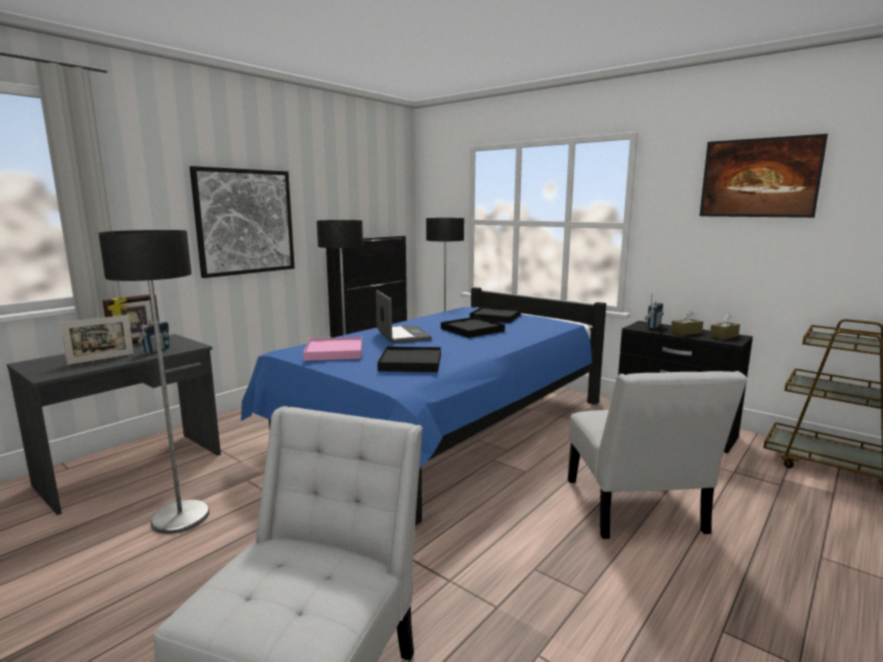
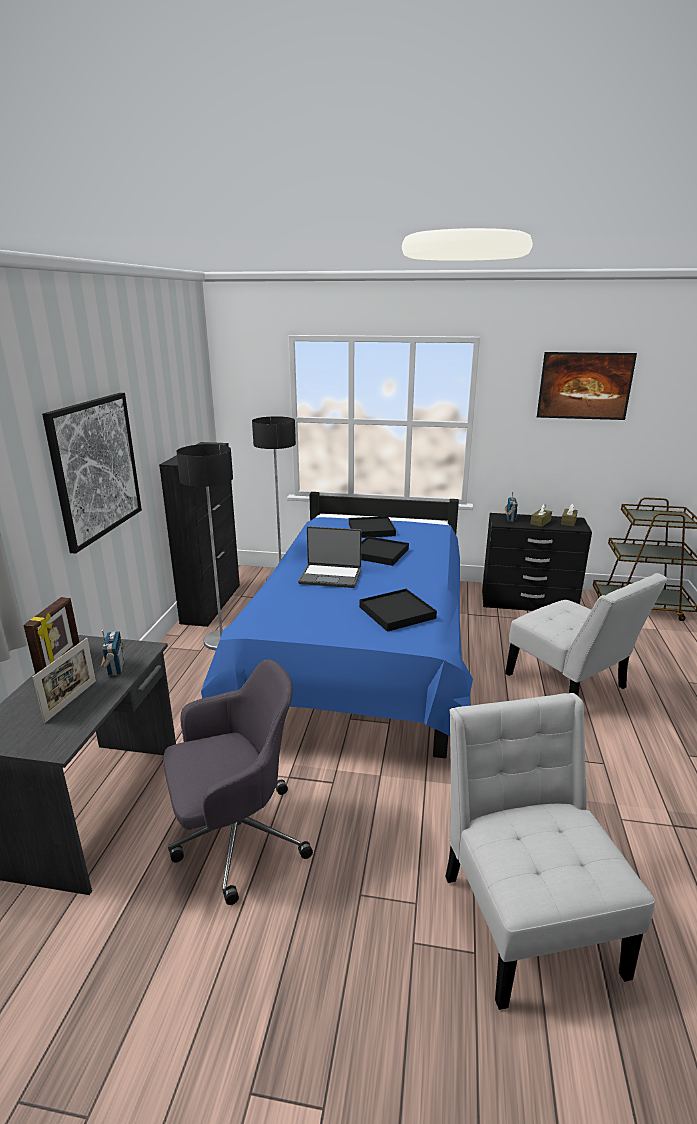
camera: 30 degrees left, 10 degrees up
floor lamp [98,230,209,534] -> grey office chair [163,659,313,905]
pink tray [303,337,362,361] -> none
laptop [376,290,432,344] -> laptop turned 150 degrees clockwise [298,526,362,588]

